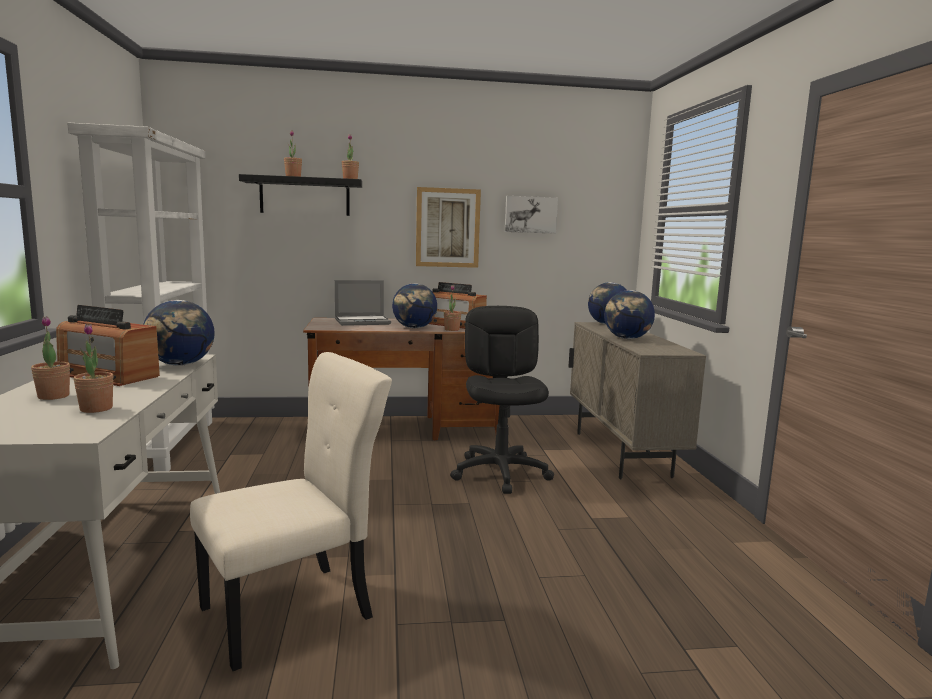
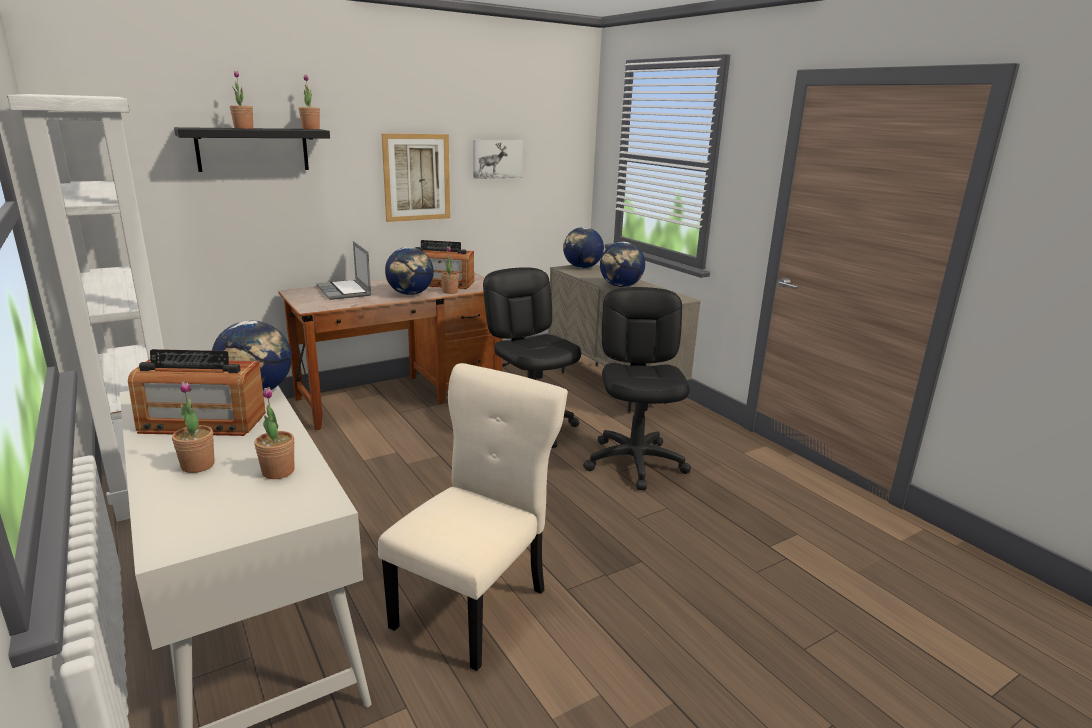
camera: 25 degrees left, 10 degrees up
laptop [335,280,391,326] -> laptop turned 105 degrees clockwise [316,241,371,300]
none -> black office chair [583,287,691,490]

